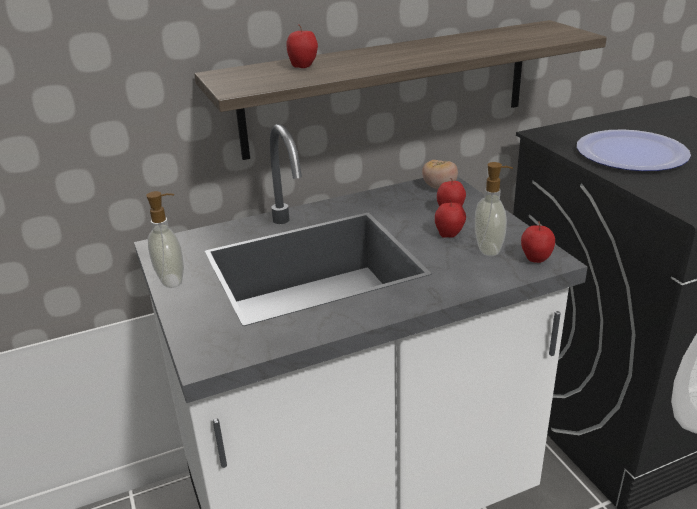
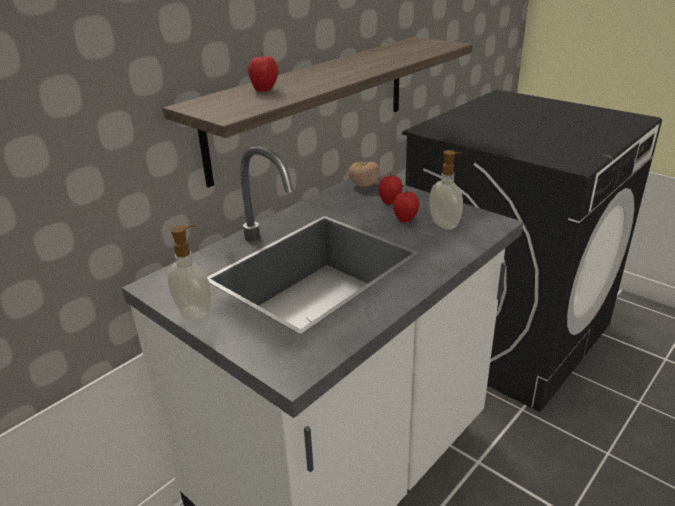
camera: 25 degrees left, 0 degrees up
apple [521,221,555,263] -> none
plate [577,129,691,171] -> none

